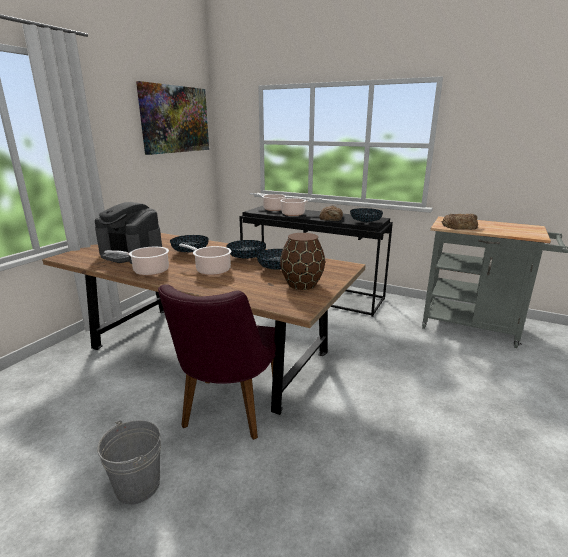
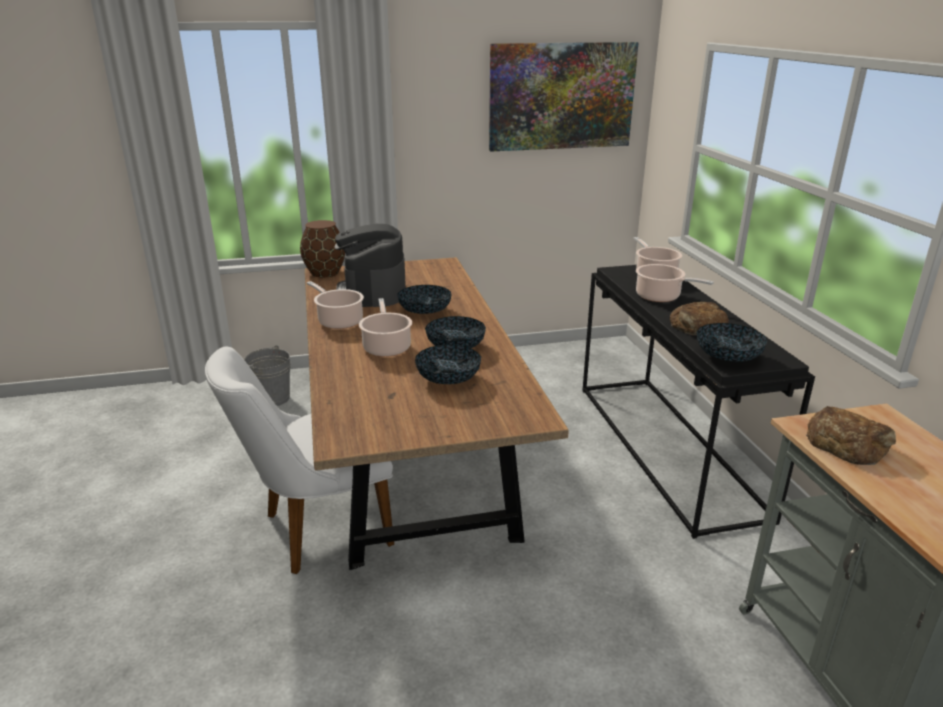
camera: 50 degrees right, 5 degrees up
grey bucket [97,420,161,504] -> grey bucket moved to [244,345,291,406]
purple chair [158,284,276,440] -> white chair [205,347,394,574]
brown vase [280,233,325,290] -> brown vase moved to [300,220,345,277]

